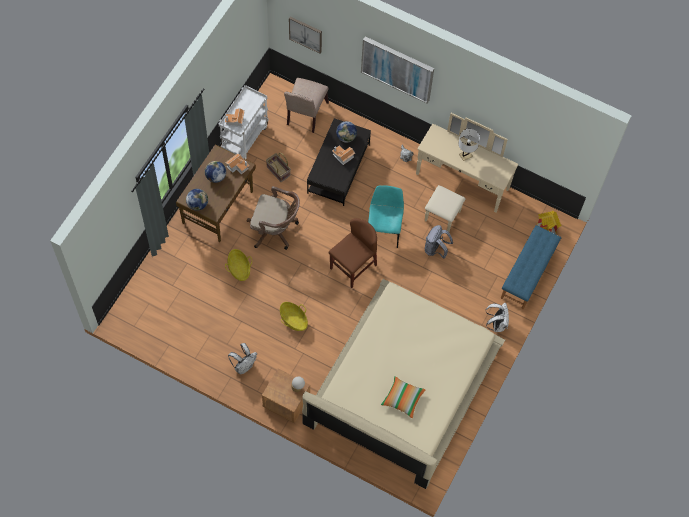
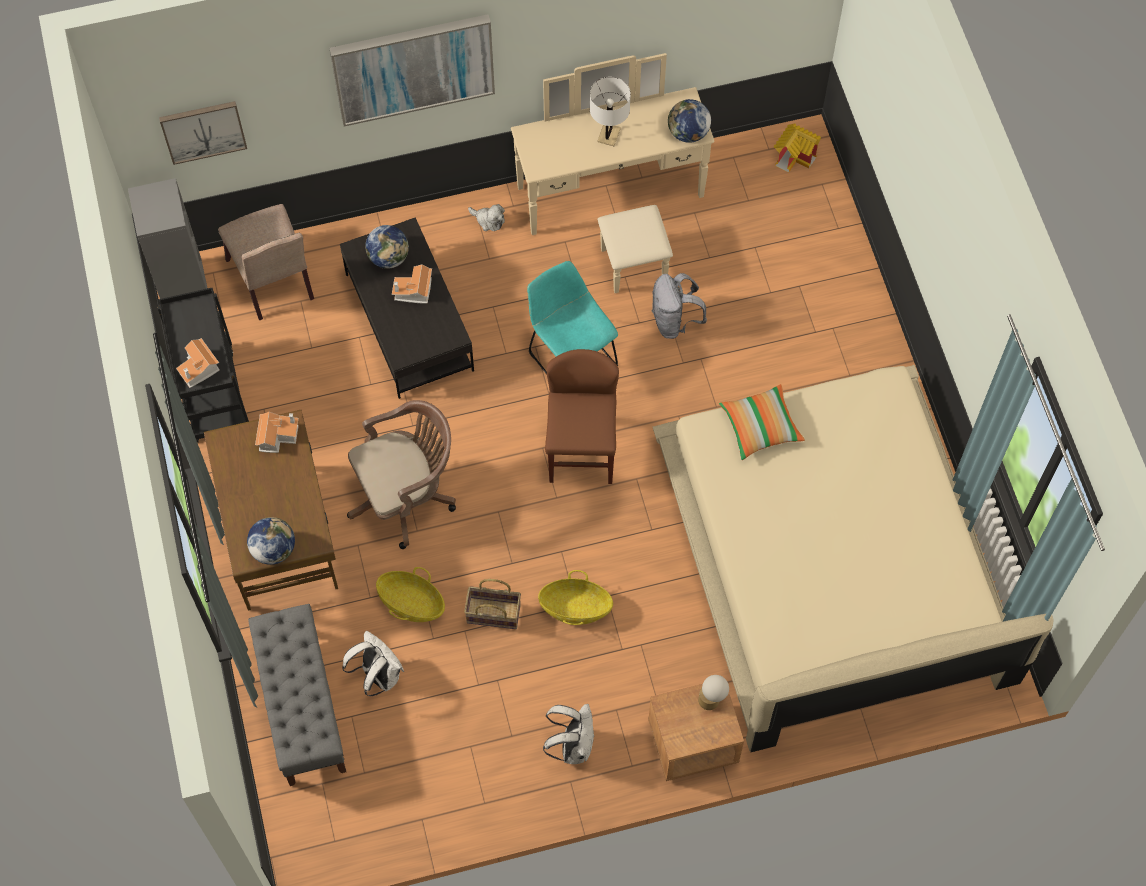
camera: 40 degrees left, 0 degrees up
globe [204,161,226,183] -> globe moved to [668,99,711,143]
white cart [219,85,268,159] -> black cart [157,288,249,443]
basket [266,152,291,182] -> basket moved to [464,579,521,629]
pillow [381,376,426,418] -> pillow moved to [719,384,805,460]
white backpack [485,303,509,332] -> white backpack moved to [342,631,404,696]
blue bench [501,225,561,309] -> none
none -> grey bookcase [128,178,207,299]
none -> grey bench [248,604,346,786]

